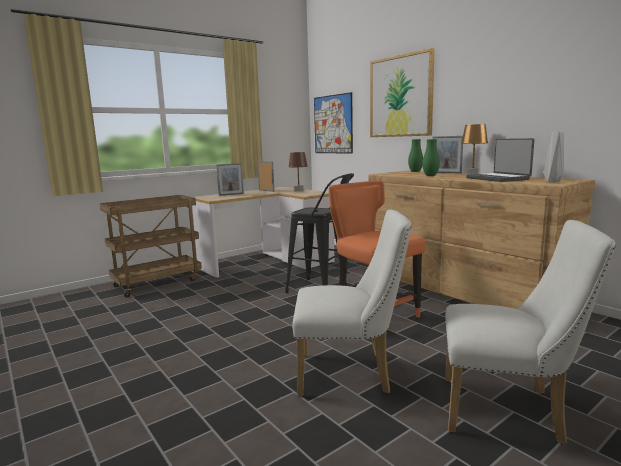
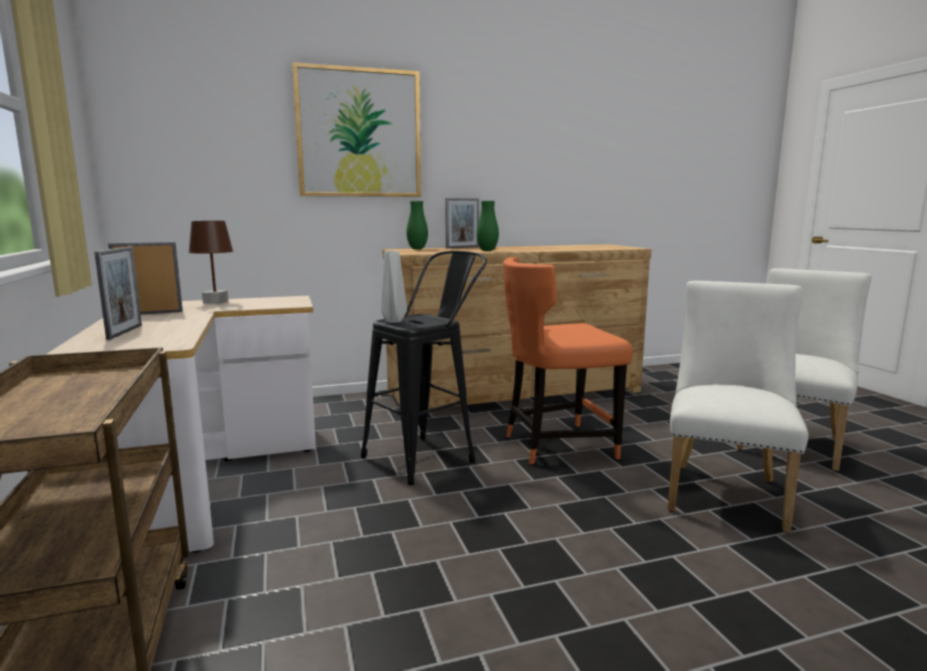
camera: 70 degrees left, 0 degrees up
picture [314,92,353,154] -> none
brown table lamp [461,124,488,175] -> none
laptop [466,138,534,182] -> none
grey vase [544,132,564,182] -> grey vase moved to [381,251,407,323]

